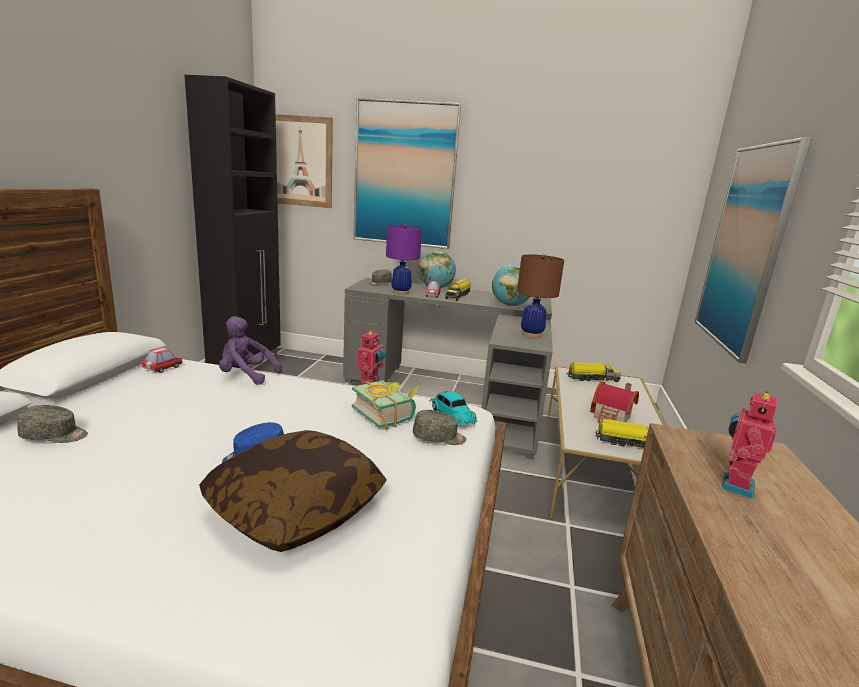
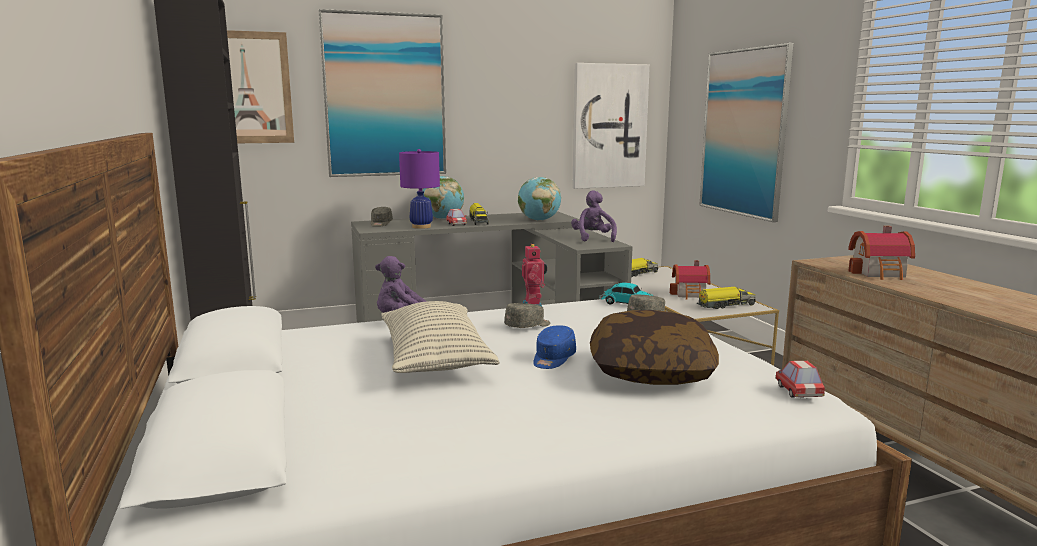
camera: 30 degrees left, 5 degrees down
grey cap [17,405,88,443] -> grey cap moved to [504,303,550,328]
toy car [142,347,183,373] -> toy car moved to [775,361,825,398]
book [352,380,421,430] -> none
brown table lamp [517,254,564,338] -> purple plush toy [571,190,617,242]
toy robot [721,391,777,499] -> toy house [848,226,915,280]
none -> pillow [381,301,500,373]
none -> picture [572,63,650,189]

